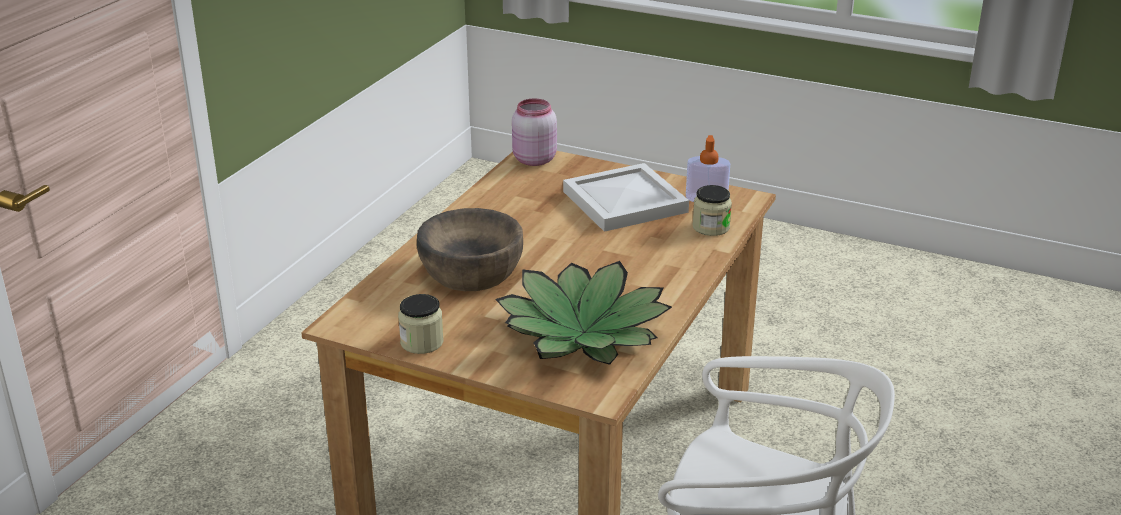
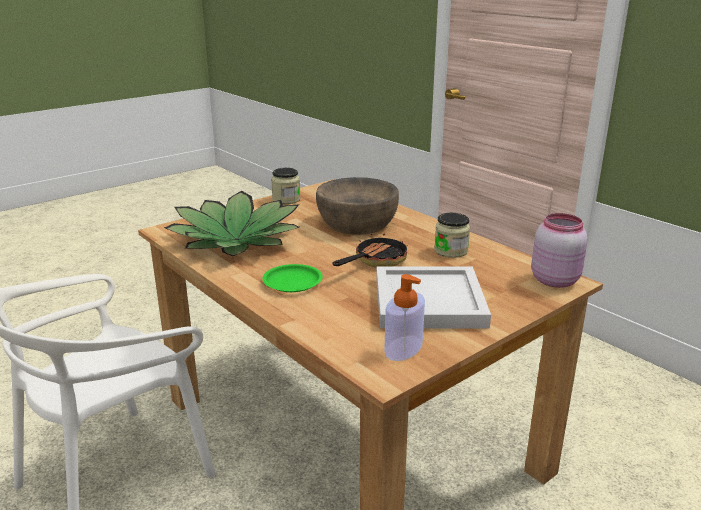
camera: 115 degrees right, 5 degrees down
jar [692,185,732,236] -> jar moved to [434,213,470,258]
none -> green plate [263,264,323,292]
none -> frying pan [333,233,408,268]

